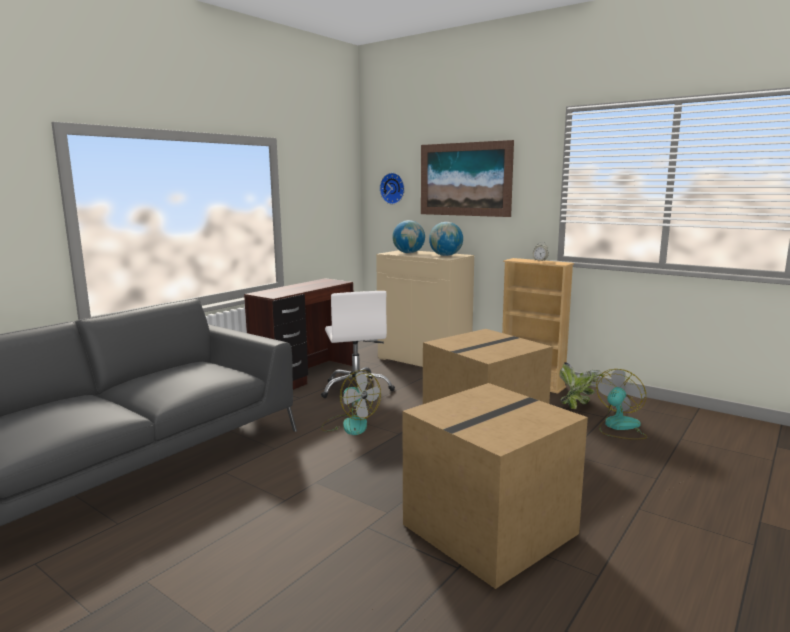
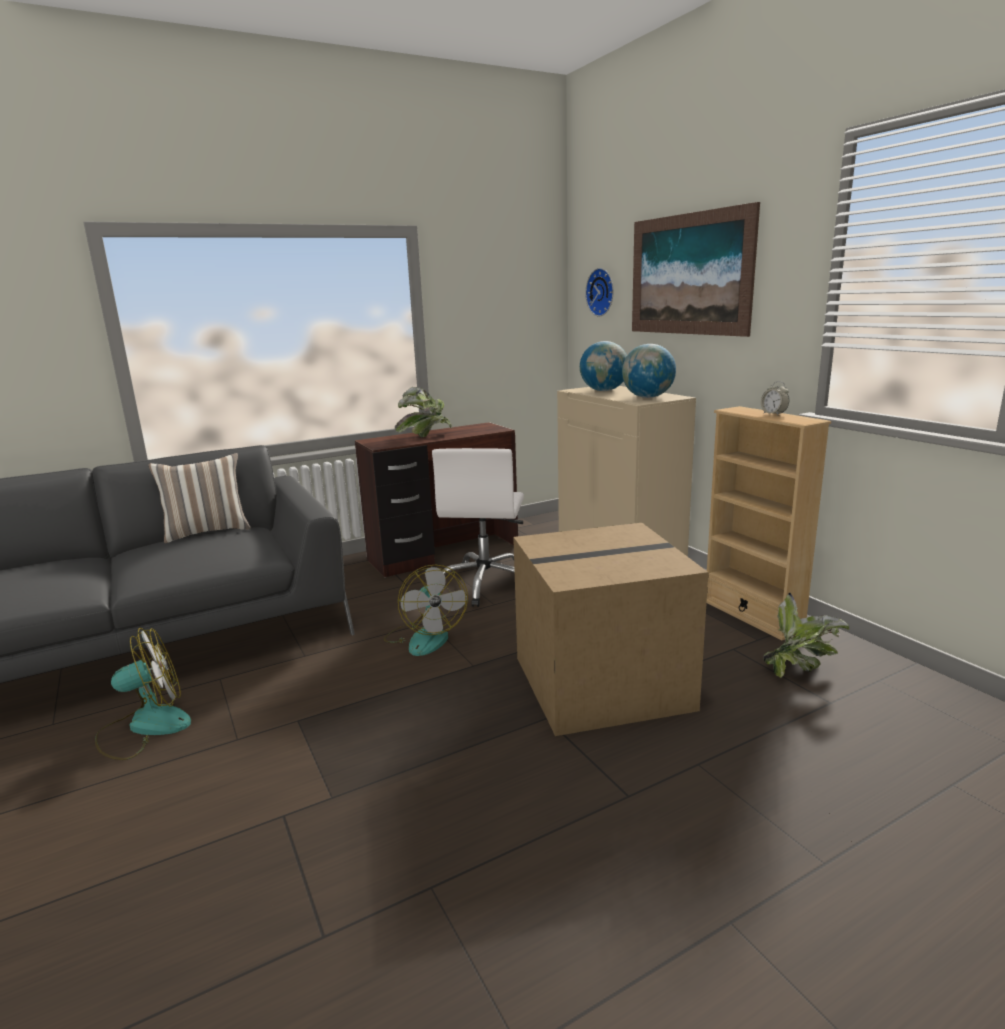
camera: 25 degrees right, 5 degrees up
cardboard box [402,383,588,589] -> none
fan [596,369,647,439] -> fan moved to [95,628,191,760]
none -> pillow [148,453,251,543]
none -> potted plant [395,387,452,437]

